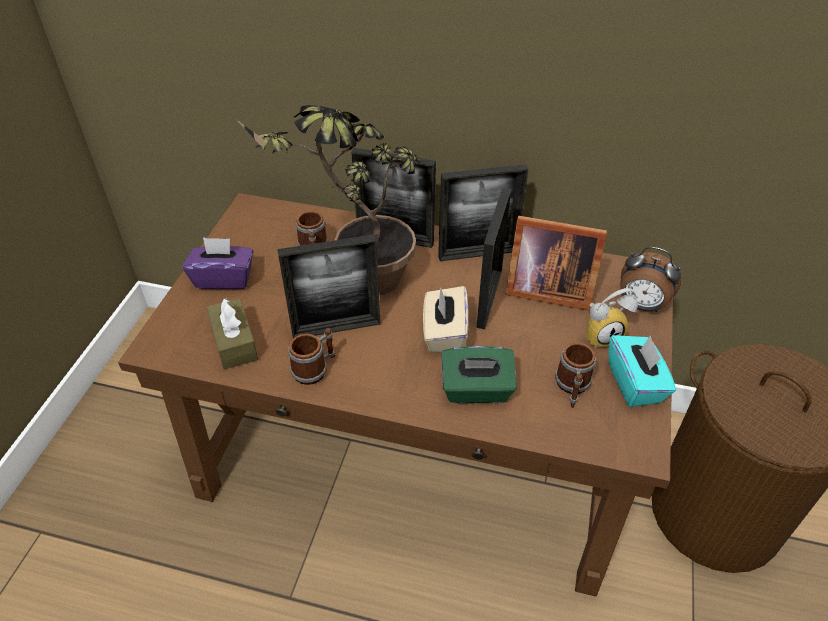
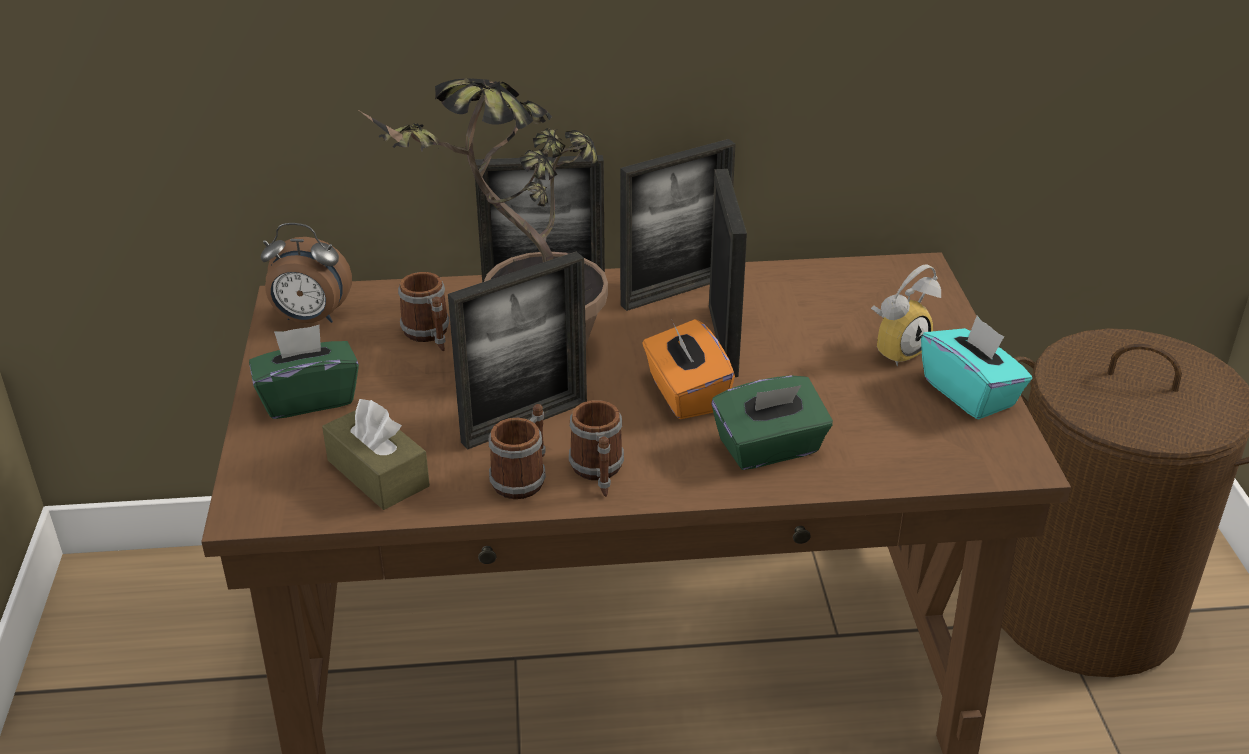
camera: 20 degrees left, 10 degrees down
purple tissue box [182,237,253,289] -> green tissue box [249,325,359,419]
beige tissue box [423,286,469,353] -> orange tissue box [642,319,735,419]
picture frame [506,216,607,310] -> none
mug [555,343,596,408] -> mug moved to [569,400,624,497]
alarm clock [620,247,682,312] -> alarm clock moved to [261,223,352,323]

